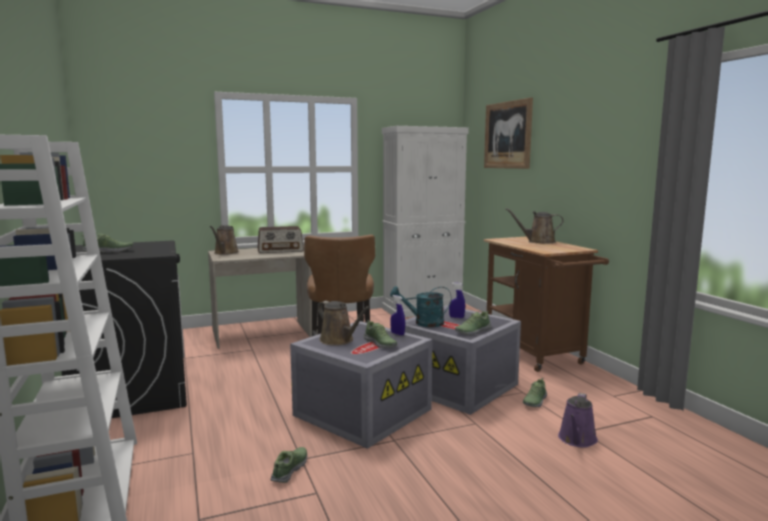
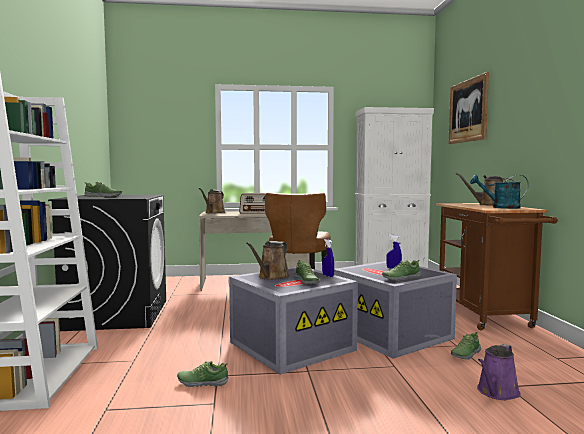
camera: 15 degrees right, 5 degrees down
shoe [271,447,307,483] -> shoe turned 120 degrees counterclockwise [177,361,229,387]
brown watering can [318,301,370,346] -> brown watering can turned 60 degrees clockwise [246,241,290,280]
turquoise watering can [390,286,452,327] -> turquoise watering can moved to [470,174,529,209]

